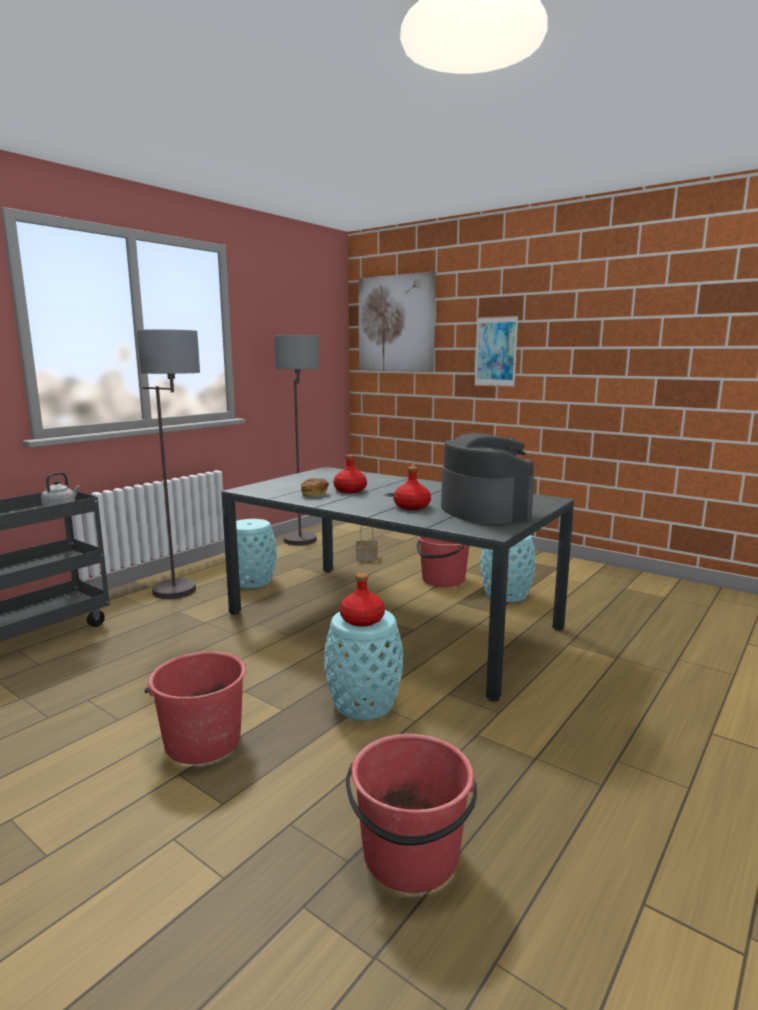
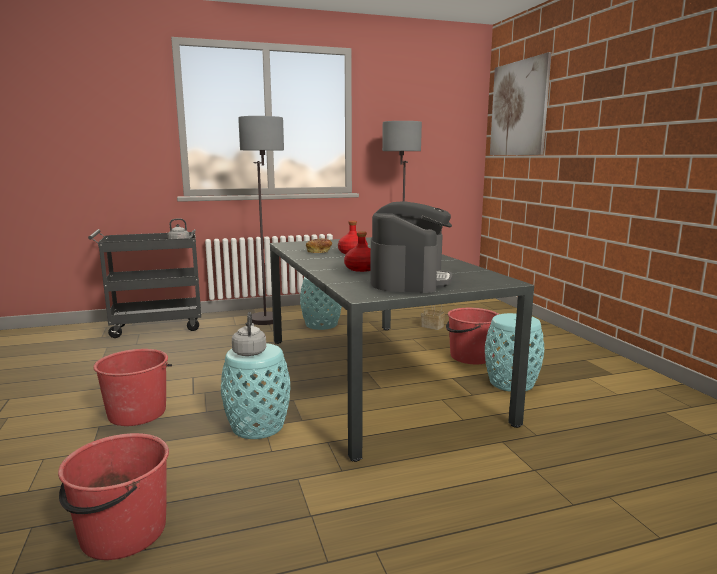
camera: 35 degrees right, 0 degrees up
red bottle [340,573,385,627] -> grey kettle [232,312,266,356]
picture [474,316,519,387] -> none

